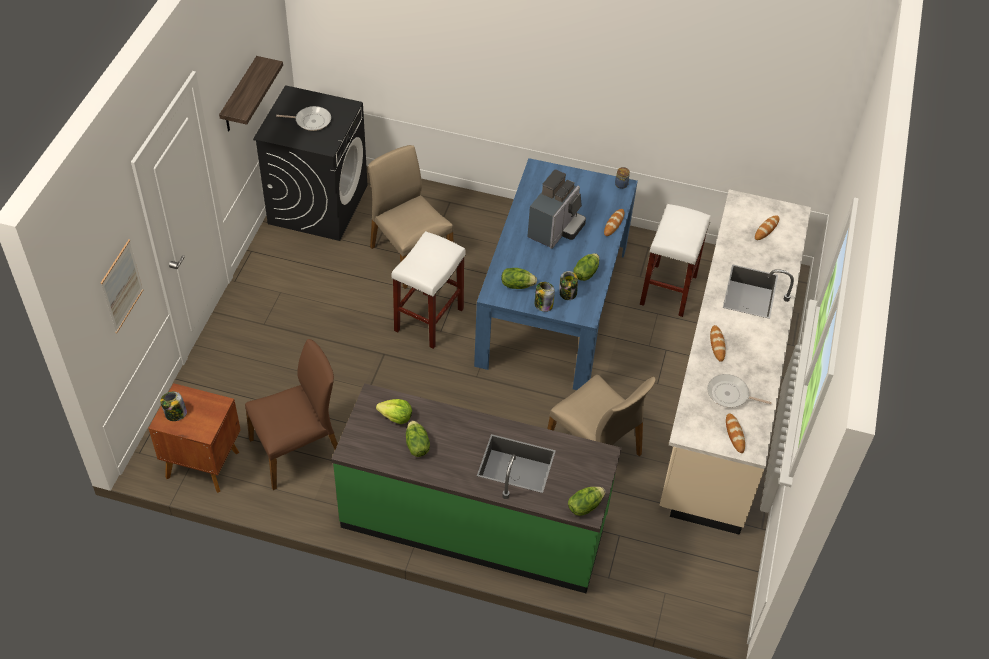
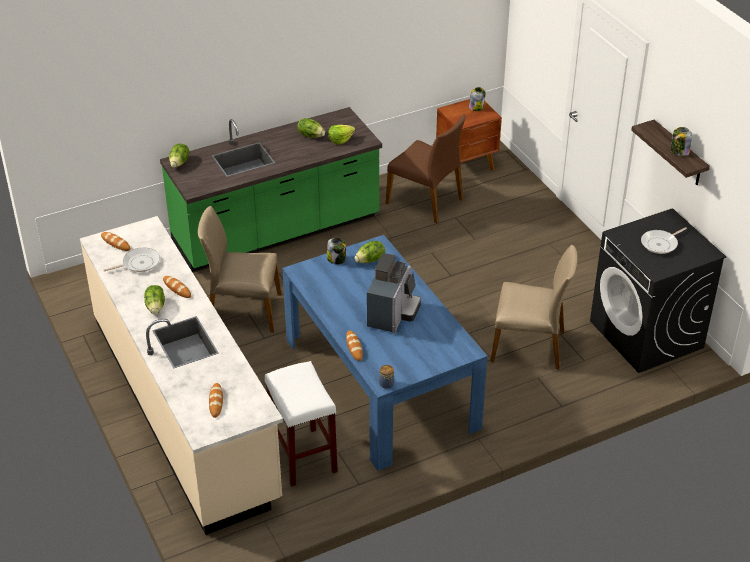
camera: 140 degrees right, 10 degrees down
picture [101,239,143,333] -> none
brown chair [245,339,338,490] -> brown chair turned 75 degrees counterclockwise [385,114,466,223]
white stool [392,231,466,349] -> none
coffee machine [527,169,586,249] -> coffee machine turned 150 degrees counterclockwise [367,253,421,333]
jar [559,271,578,300] -> jar moved to [671,127,692,156]
lettuce [573,253,599,281] -> lettuce moved to [144,285,165,315]

